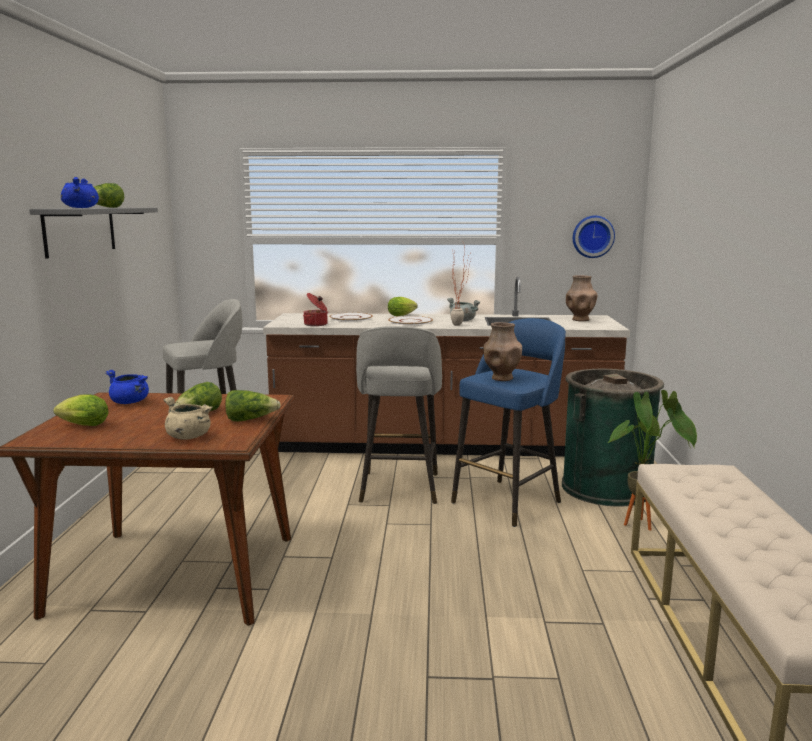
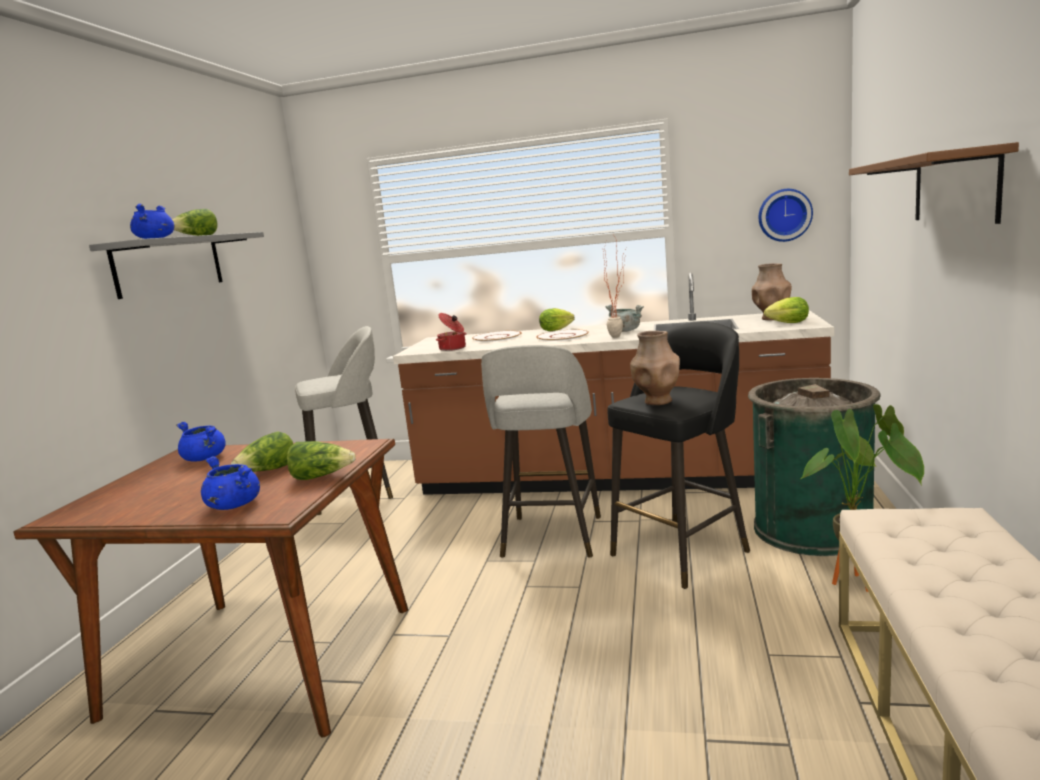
camera: 10 degrees right, 0 degrees up
lettuce [53,395,109,426] -> lettuce moved to [764,297,809,323]
beige cooking pot [164,397,213,440] -> blue cooking pot [201,456,260,510]
blue stool [451,318,566,527] -> black stool [607,322,750,589]
none -> brown shelf [849,142,1019,224]

